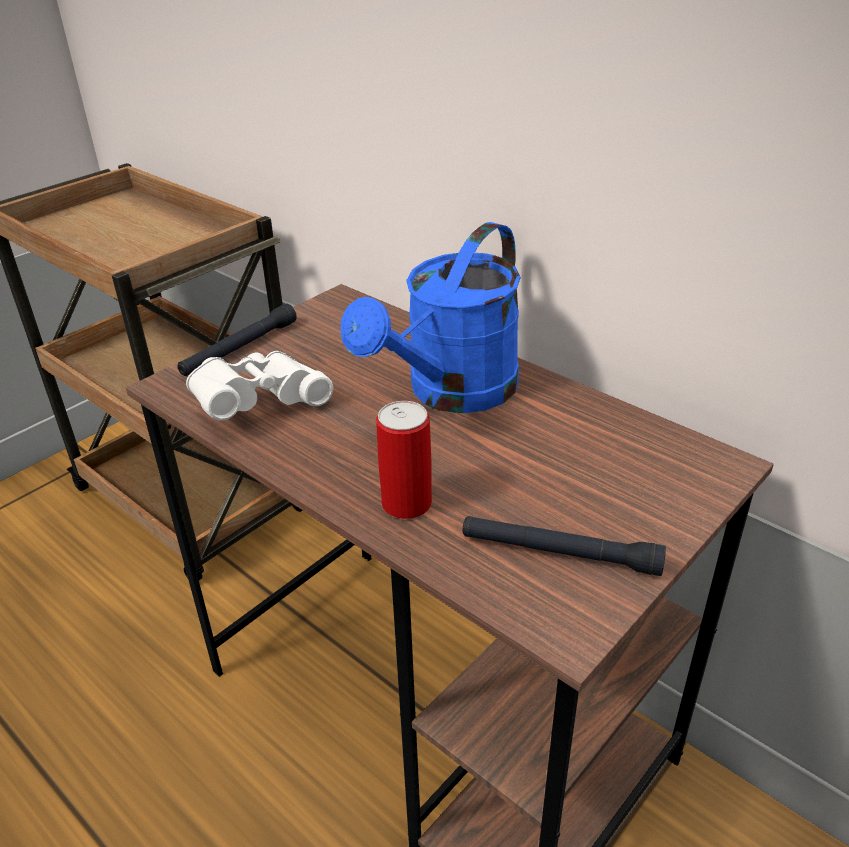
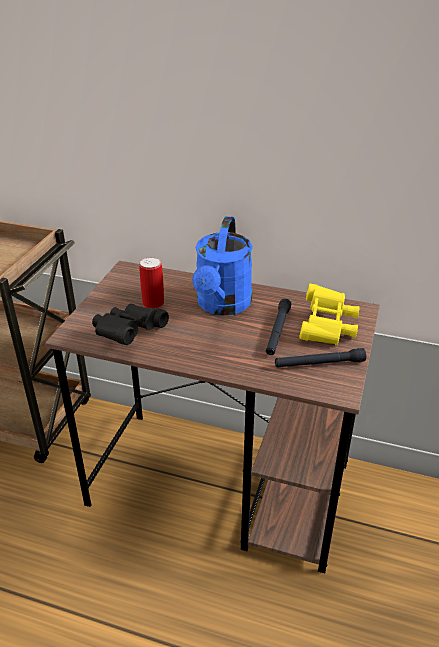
camera: 25 degrees left, 0 degrees up
black flashlight [178,303,297,376] -> black flashlight moved to [266,299,291,355]
white binoculars [186,351,333,421] -> black binoculars [92,303,169,345]
can [376,401,432,519] -> can moved to [139,257,164,309]
none -> yellow binoculars [300,284,360,345]

